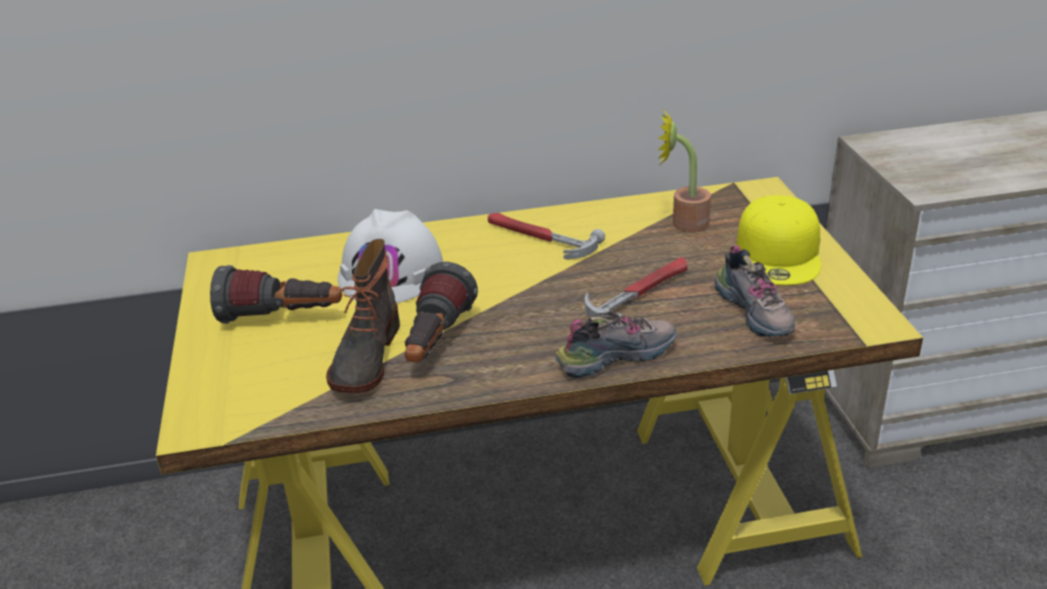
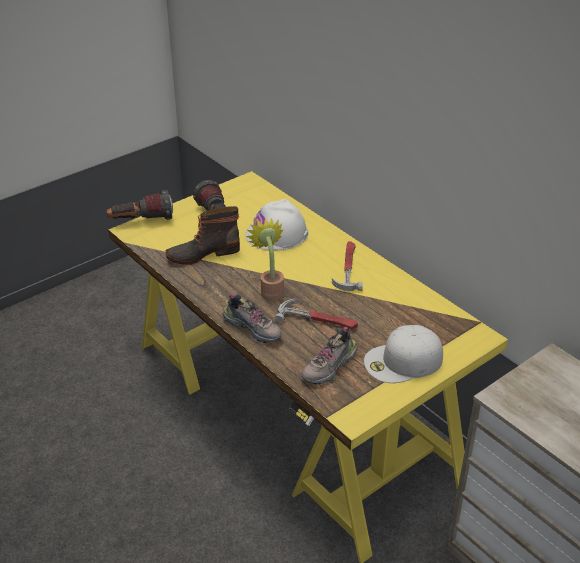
camera: 60 degrees right, 5 degrees up
flashlight [405,262,478,362] -> flashlight moved to [106,190,173,220]
potted plant [658,109,711,233] -> potted plant moved to [246,218,284,301]
yellow cap [737,195,821,285] -> white cap [364,325,443,383]

